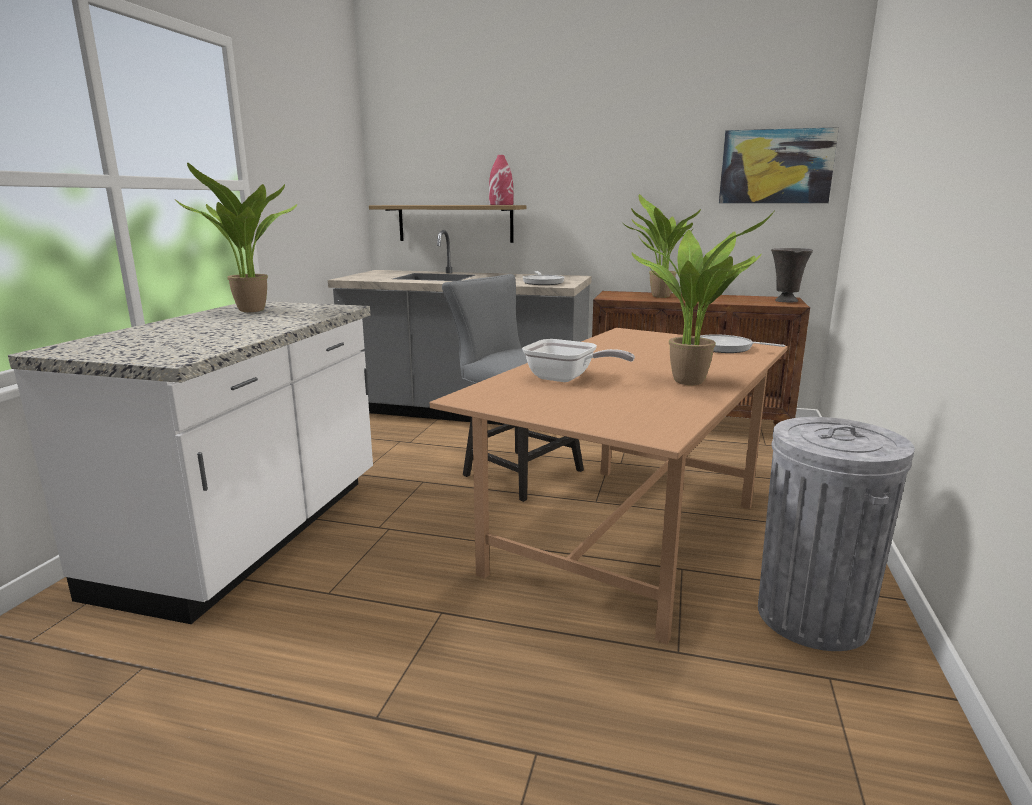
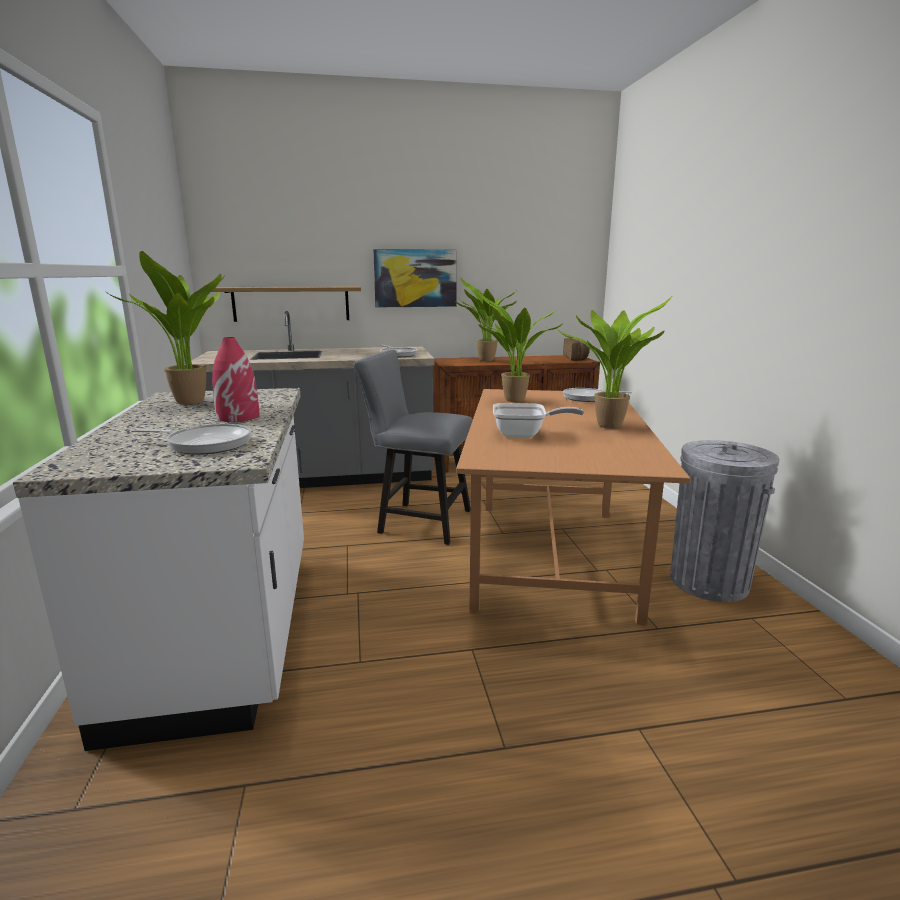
camera: 25 degrees left, 0 degrees up
red vase [489,155,513,205] -> red vase moved to [212,337,260,422]
picture [719,127,839,203] -> picture moved to [373,249,457,307]
grey vase [771,248,813,302] -> bread [563,338,590,361]
none -> frying pan [131,424,251,455]
none -> potted plant [478,291,563,402]

